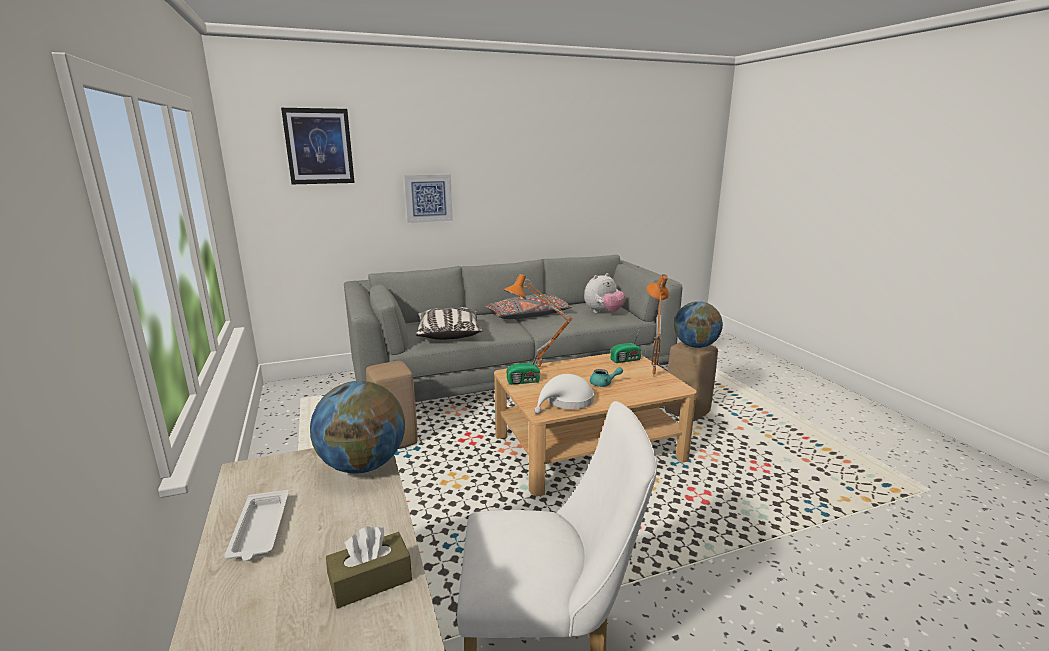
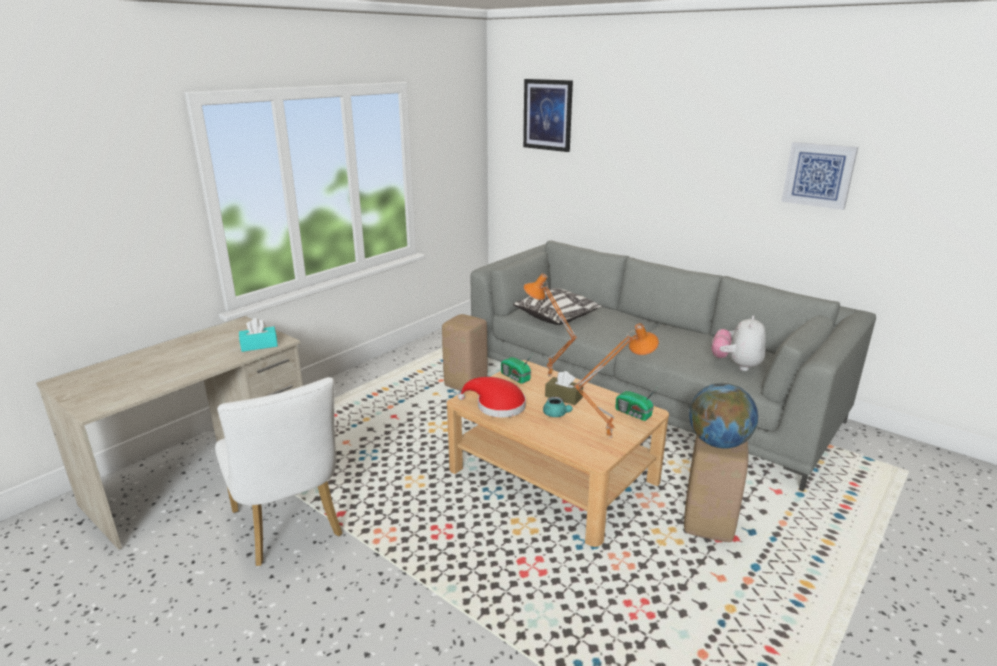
camera: 60 degrees right, 5 degrees up
white tray [224,490,289,561] -> none
globe [310,381,405,474] -> turquoise tissue box [239,318,278,352]
brown tissue box [326,526,412,609] -> brown tissue box moved to [545,371,583,405]
picture [404,174,453,223] -> picture moved to [781,142,858,210]
grey pillow [485,294,572,319] -> none
white hat [534,374,594,414] -> red hat [458,377,526,418]
plush toy [584,273,626,313] -> plush toy turned 90 degrees clockwise [712,315,766,371]

